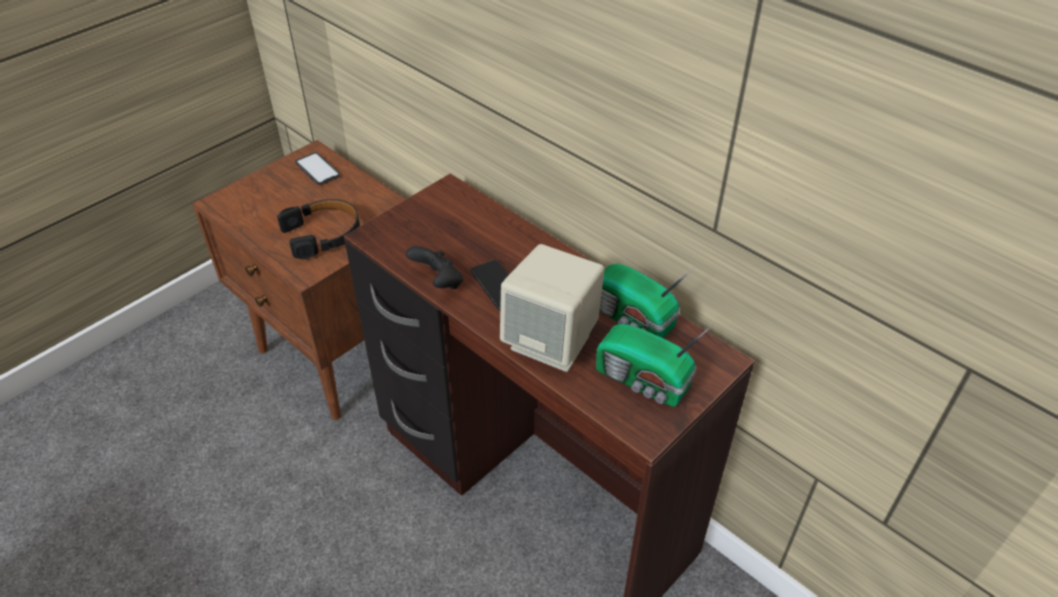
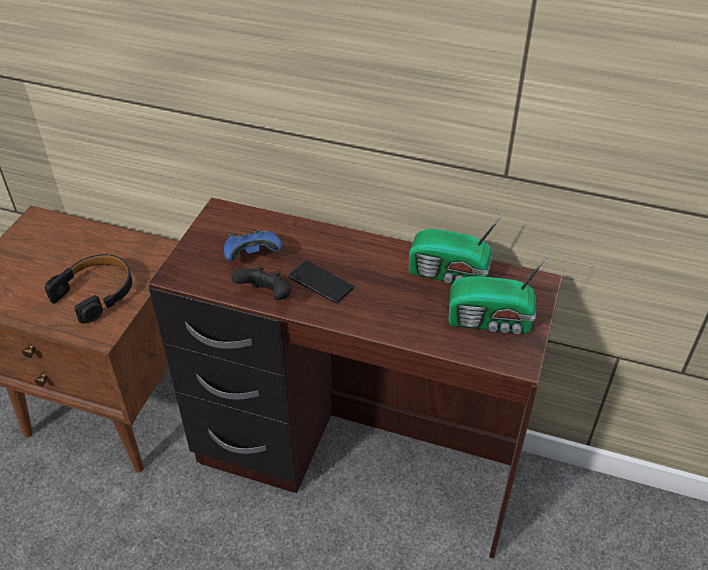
camera: 25 degrees left, 0 degrees up
phone [295,152,340,185] -> none
beige speaker [500,244,605,372] -> none
none -> blue game controller [224,230,282,261]

